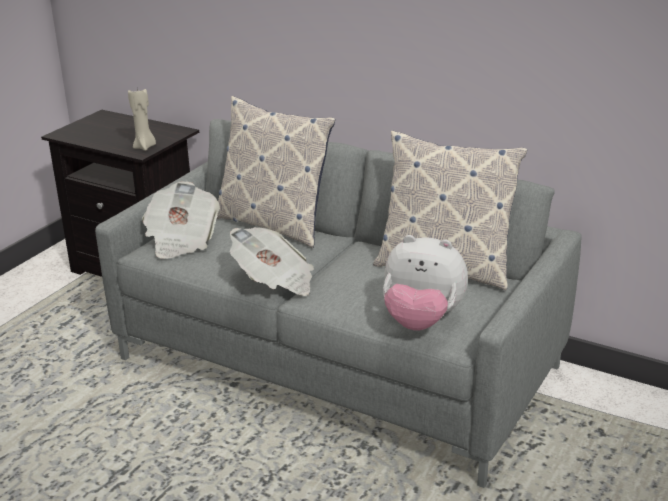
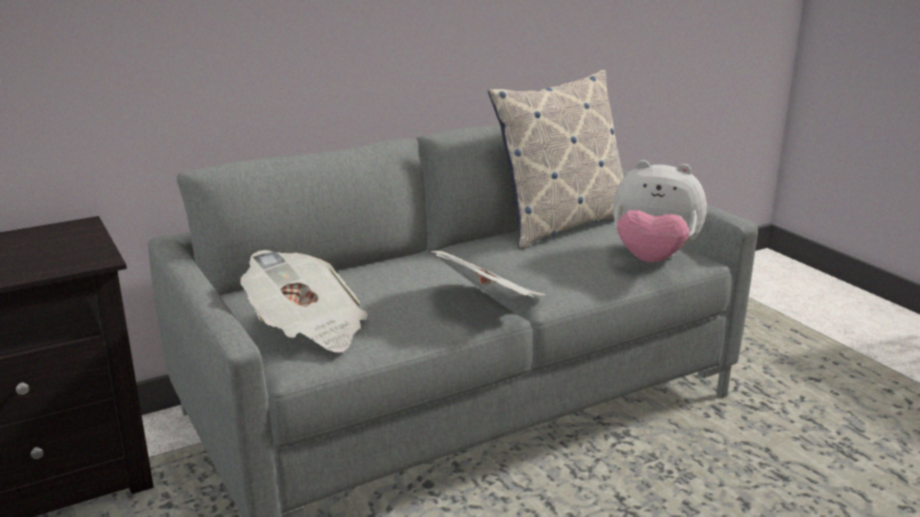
camera: 60 degrees left, 5 degrees down
beige candle [128,89,156,151] -> none
pillow [217,96,335,248] -> none
plush toy [383,235,468,331] -> plush toy turned 60 degrees clockwise [613,160,707,262]

